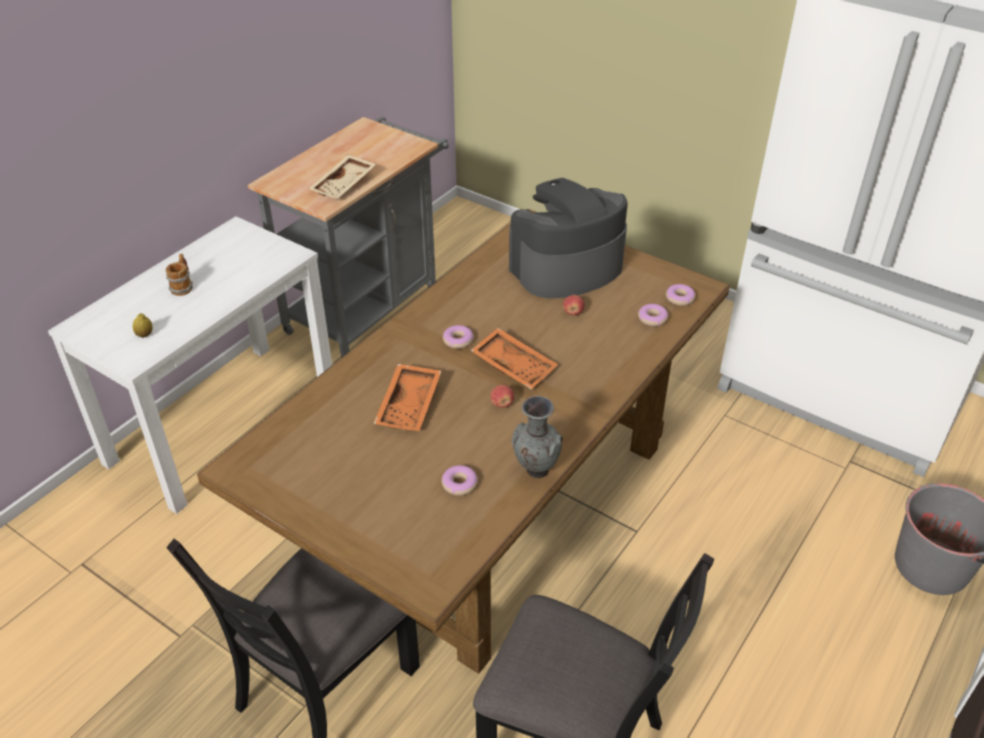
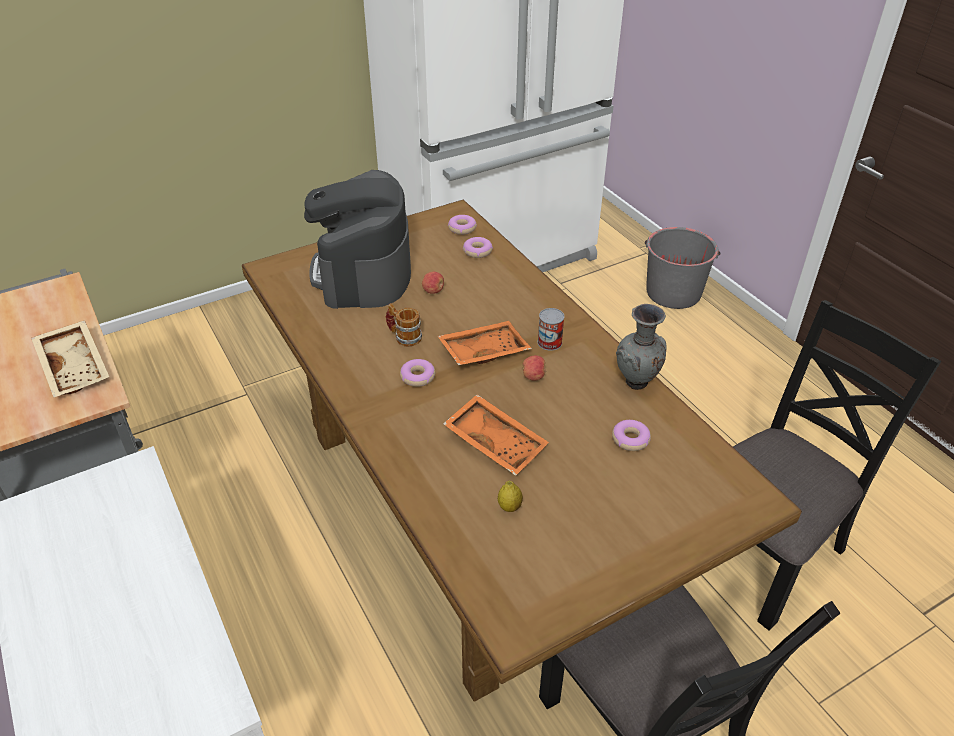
camera: 65 degrees left, 0 degrees up
lemon [133,313,153,338] -> lemon moved to [498,481,523,512]
mug [166,254,193,296] -> mug moved to [386,303,422,347]
none -> can [538,308,565,351]

